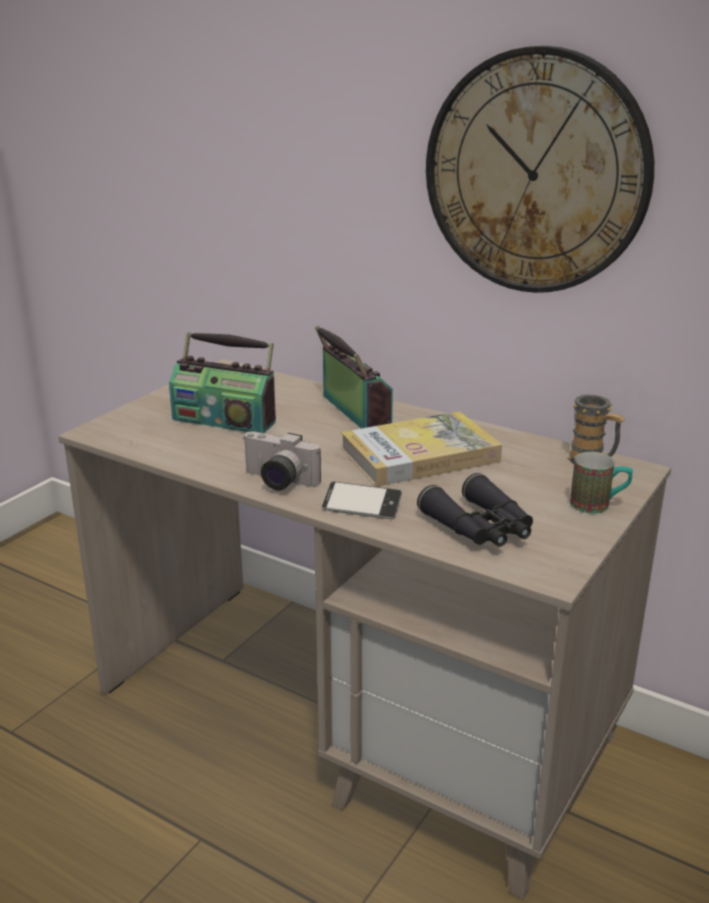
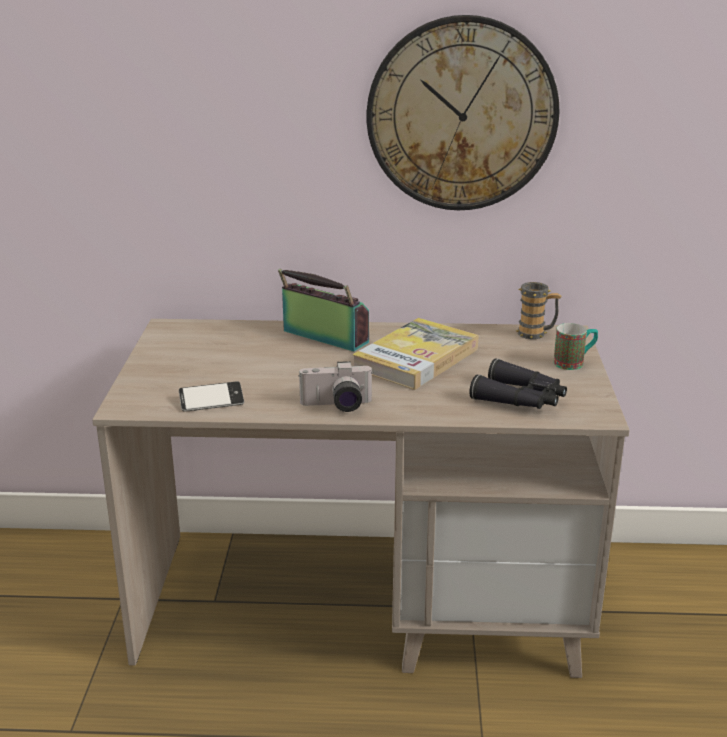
camera: 30 degrees left, 0 degrees up
radio [169,332,276,433] -> none
phone [322,482,402,519] -> phone moved to [179,381,244,412]

